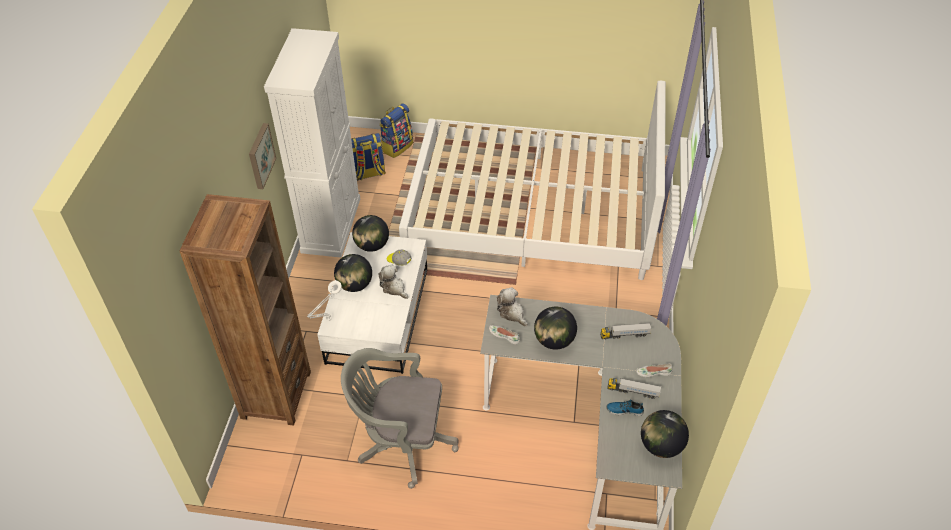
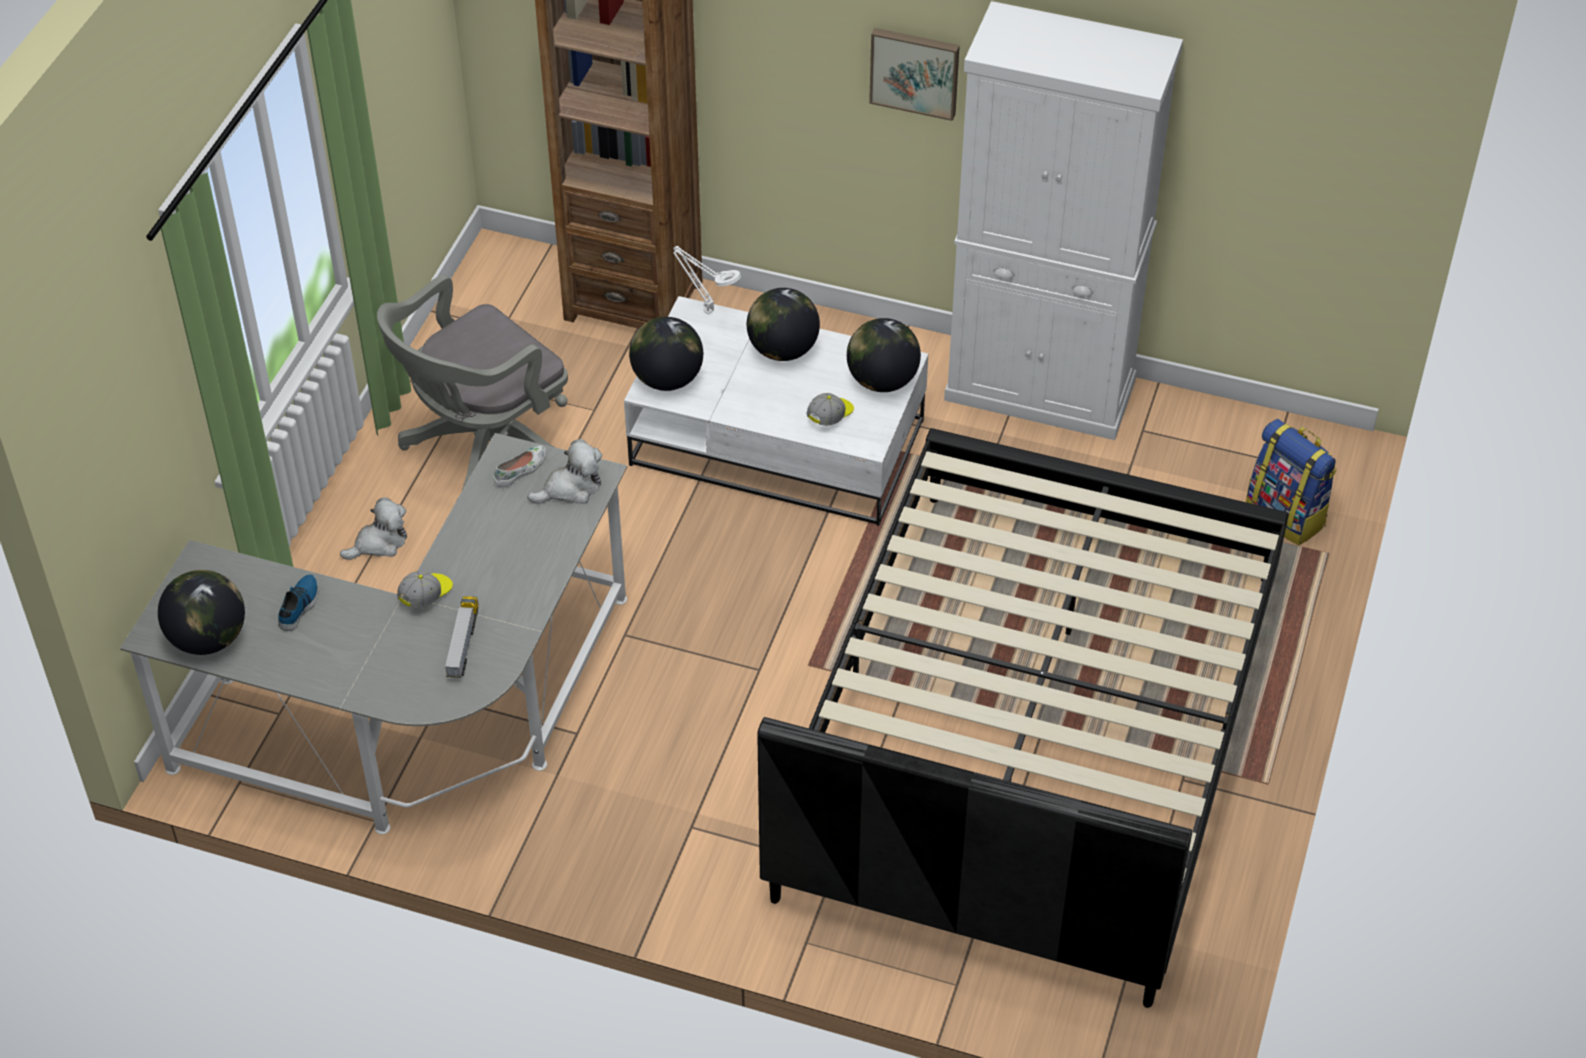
camera: 100 degrees right, 0 degrees up
grey office chair [341,348,458,489] -> grey office chair turned 150 degrees counterclockwise [377,274,568,501]
backpack [351,133,386,181] -> none
plush toy [378,264,408,299] -> plush toy moved to [340,497,407,560]
white bed [399,81,666,280] -> black bed [757,428,1289,1008]
globe [534,307,577,350] -> globe moved to [629,317,703,391]
toy truck [607,378,661,399] -> none
white shoe [636,364,672,377] -> none
none -> cap [397,570,453,609]

